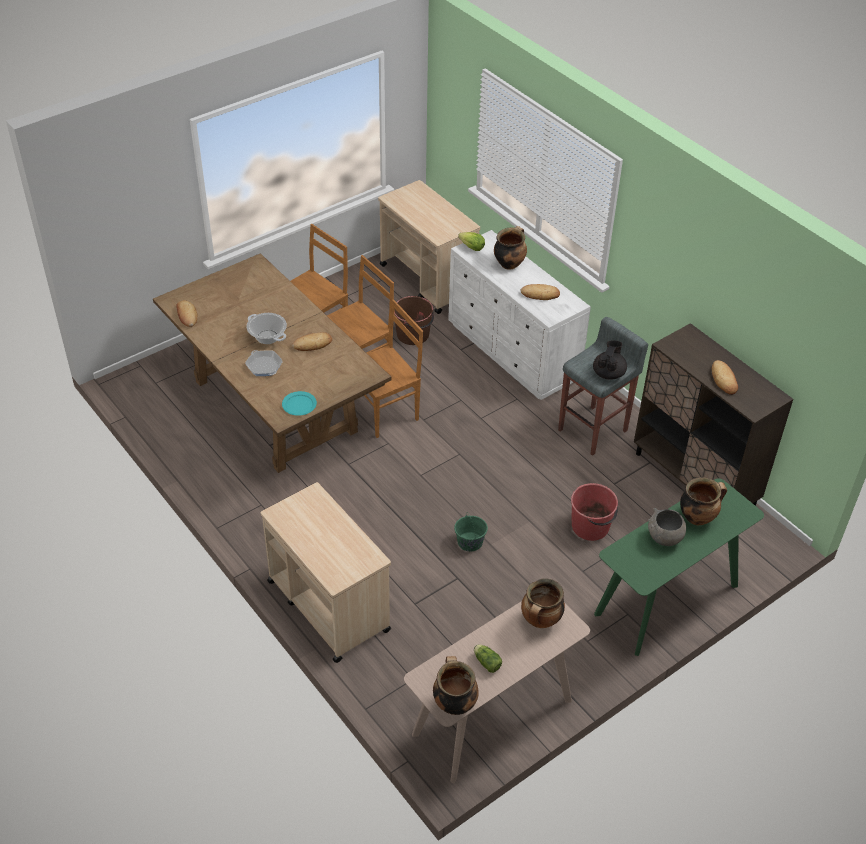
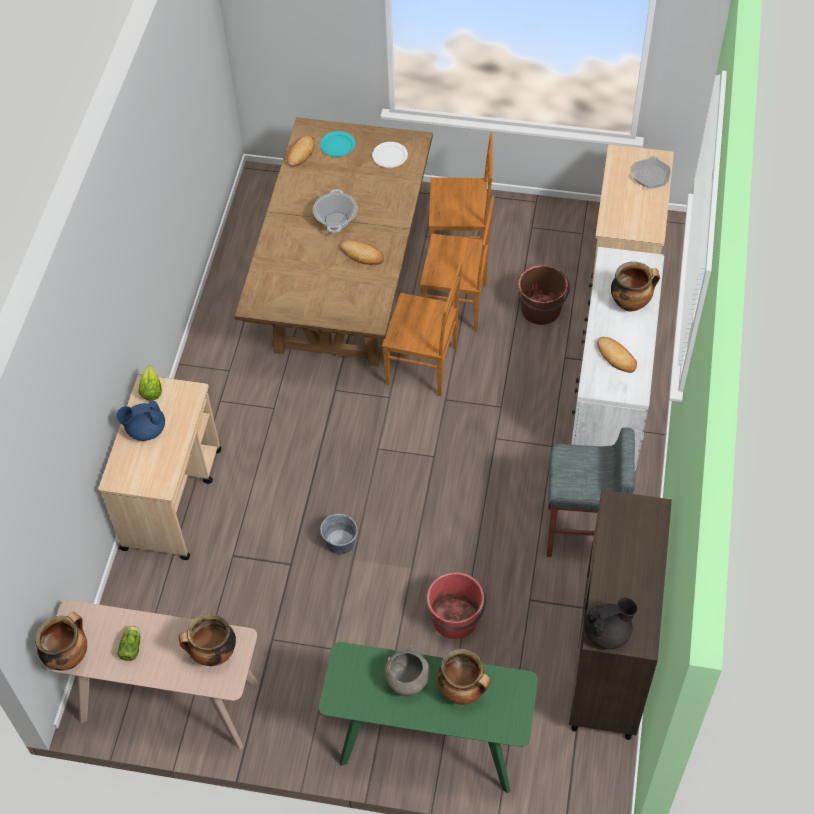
camera: 50 degrees right, 10 degrees up
frying pan [245,350,283,376] -> frying pan moved to [633,156,671,189]
turquoise plate [282,391,317,416] -> turquoise plate moved to [320,131,356,157]
green bucket [454,512,488,551] -> grey bucket [320,513,358,555]
lettuce [458,232,485,251] -> lettuce moved to [139,366,162,401]
black teapot [593,340,627,380] -> black teapot moved to [584,597,638,649]
bread [712,360,738,395] -> none
none -> blue teapot [116,400,165,441]
none -> white plate [372,142,408,168]

